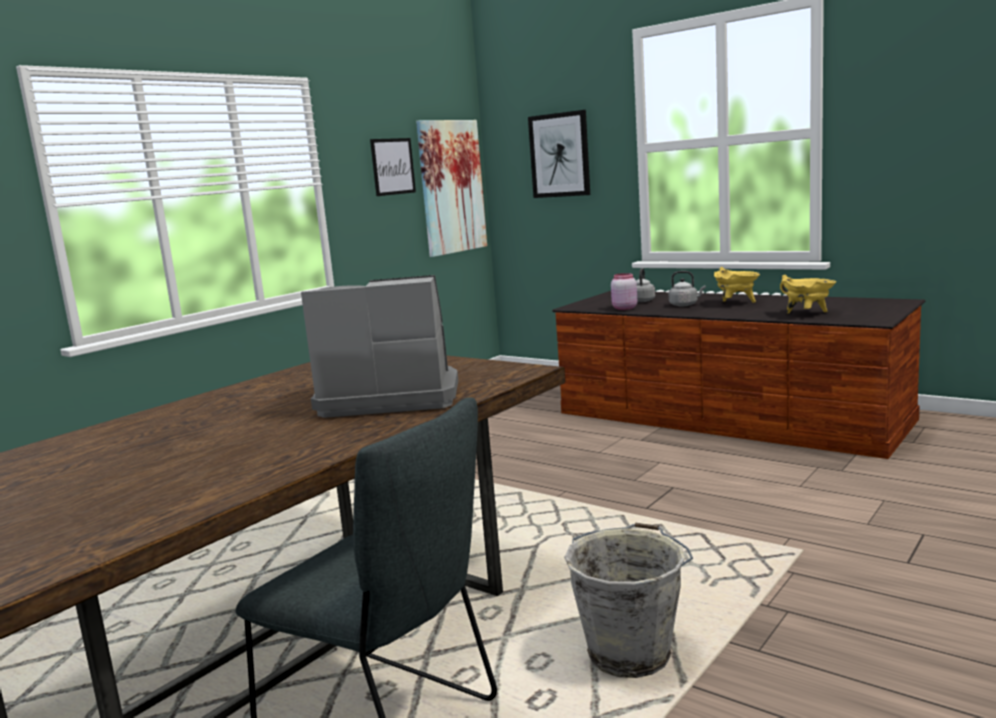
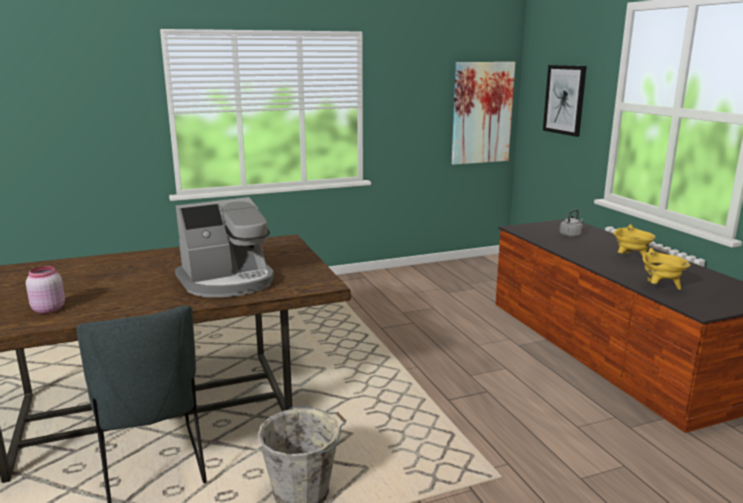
camera: 30 degrees right, 5 degrees up
coffee machine [301,275,458,418] -> coffee machine turned 120 degrees clockwise [175,197,274,297]
picture [370,138,416,196] -> none
pink jar [611,273,637,310] -> pink jar moved to [26,266,65,314]
grey kettle [669,271,706,307] -> none

